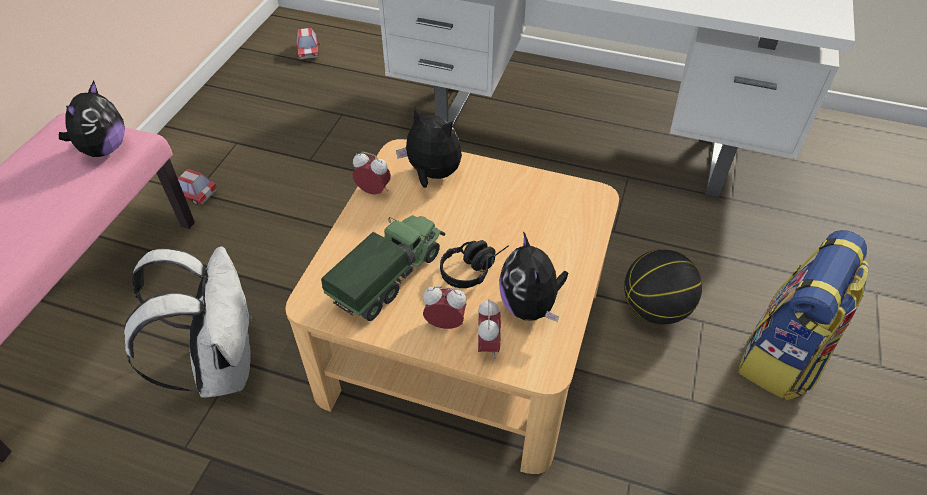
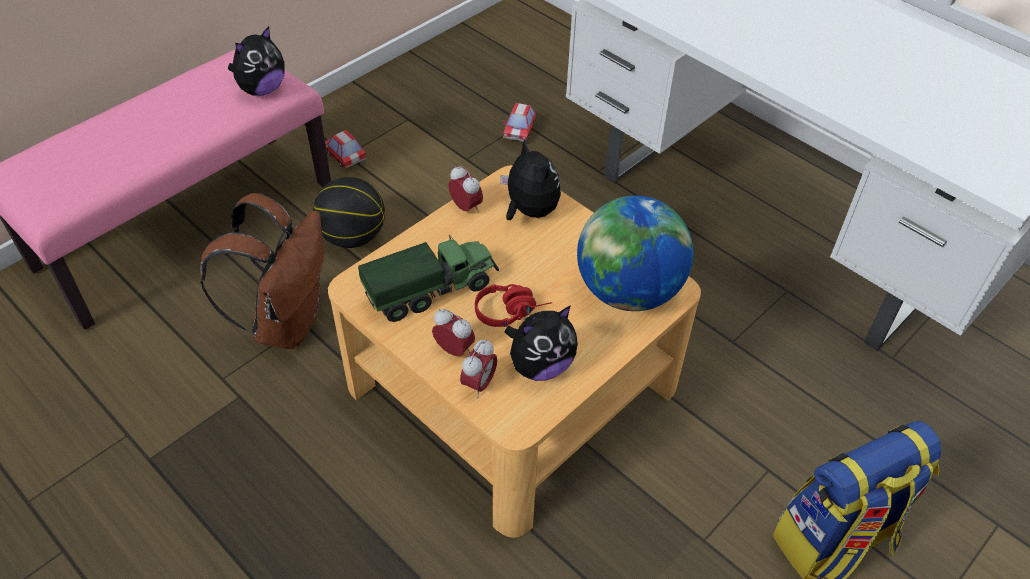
camera: 25 degrees right, 0 degrees up
white backpack [124,246,252,398] -> brown backpack [200,193,324,349]
toy car [294,28,320,59] -> toy car moved to [503,103,536,142]
black headphones [440,240,509,288] -> red headphones [475,284,552,327]
plush toy [499,232,568,322] -> plush toy turned 135 degrees counterclockwise [505,305,578,381]
basketball [624,249,702,325] -> basketball moved to [313,177,385,248]
none -> globe [577,196,693,311]

